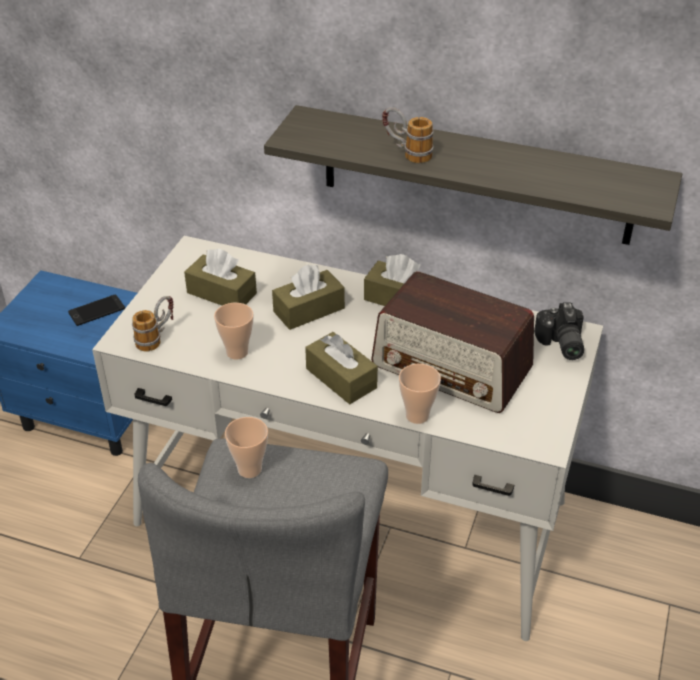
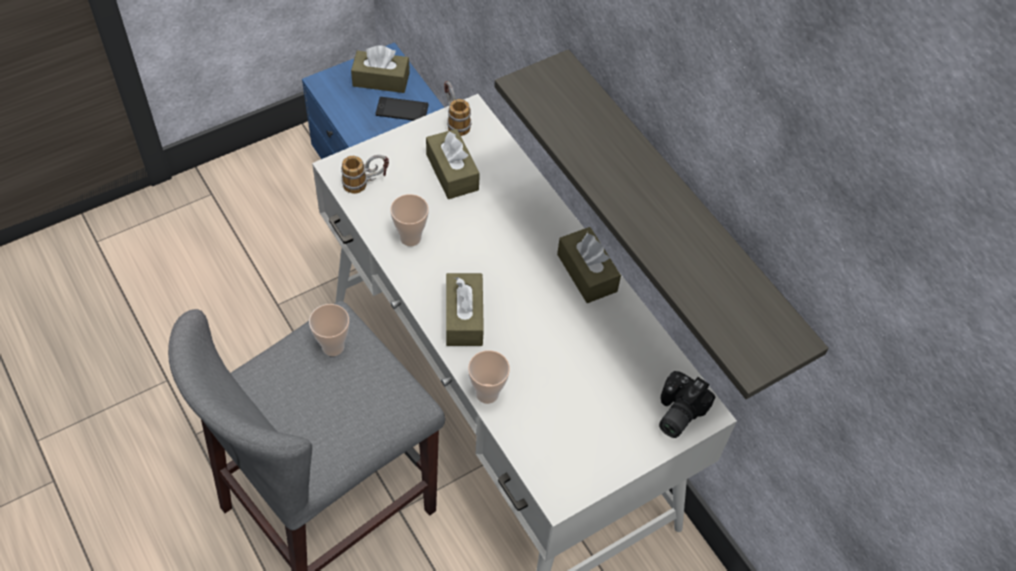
camera: 35 degrees right, 15 degrees up
brown tissue box [272,264,345,330] -> brown tissue box moved to [351,45,410,93]
radio [371,271,534,413] -> none
mug [382,107,434,163] -> mug moved to [444,81,471,136]

